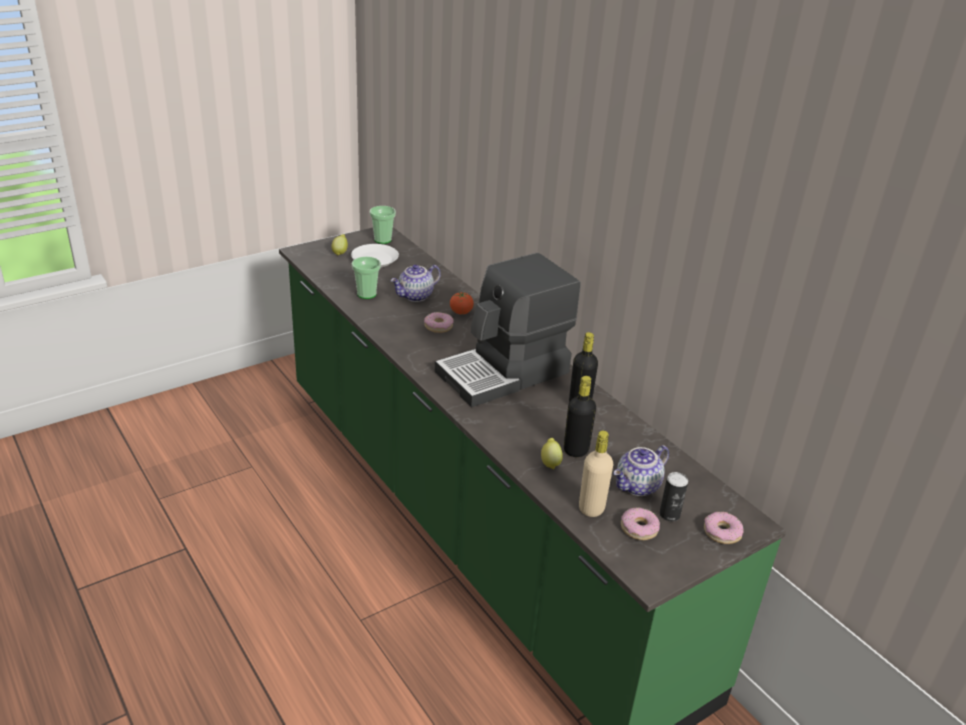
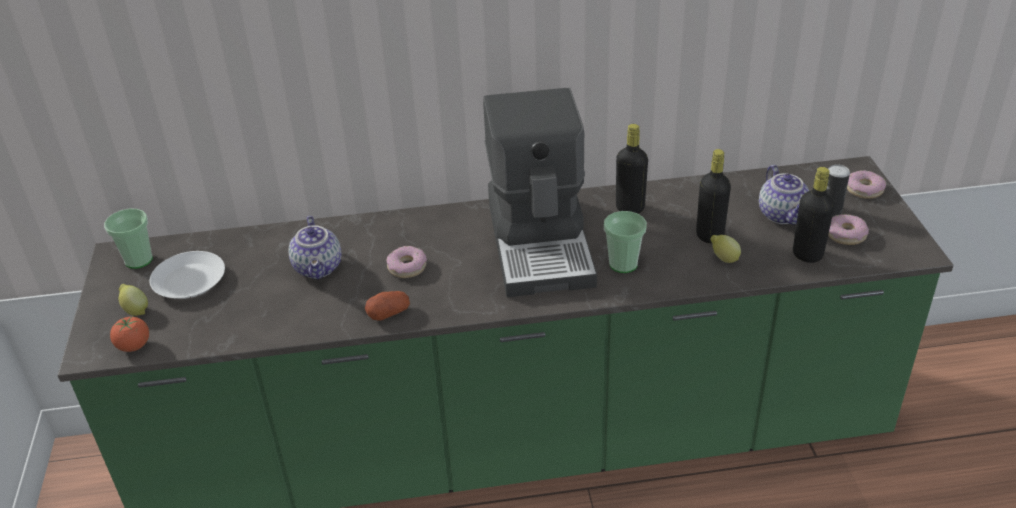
camera: 60 degrees left, 5 degrees up
cup [352,257,381,299] -> cup moved to [604,211,647,273]
tomato [450,292,474,315] -> tomato moved to [110,316,149,352]
beige bottle [579,431,613,517] -> black bottle [793,167,834,263]
none -> potato [365,291,410,321]

